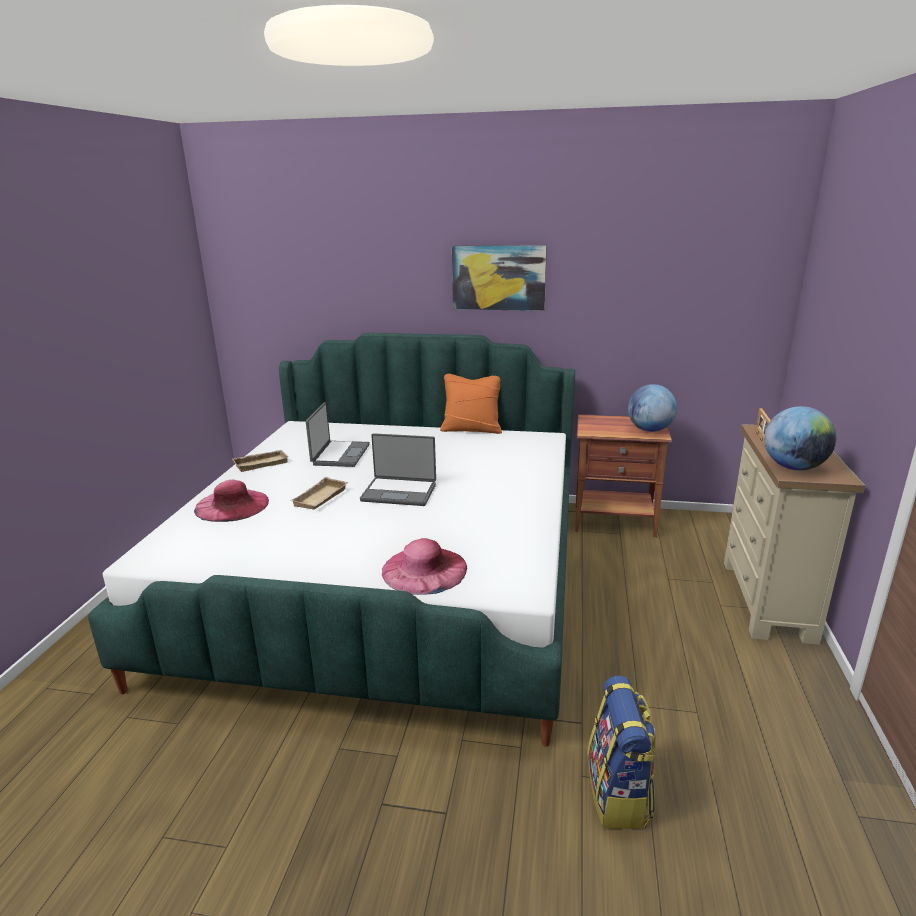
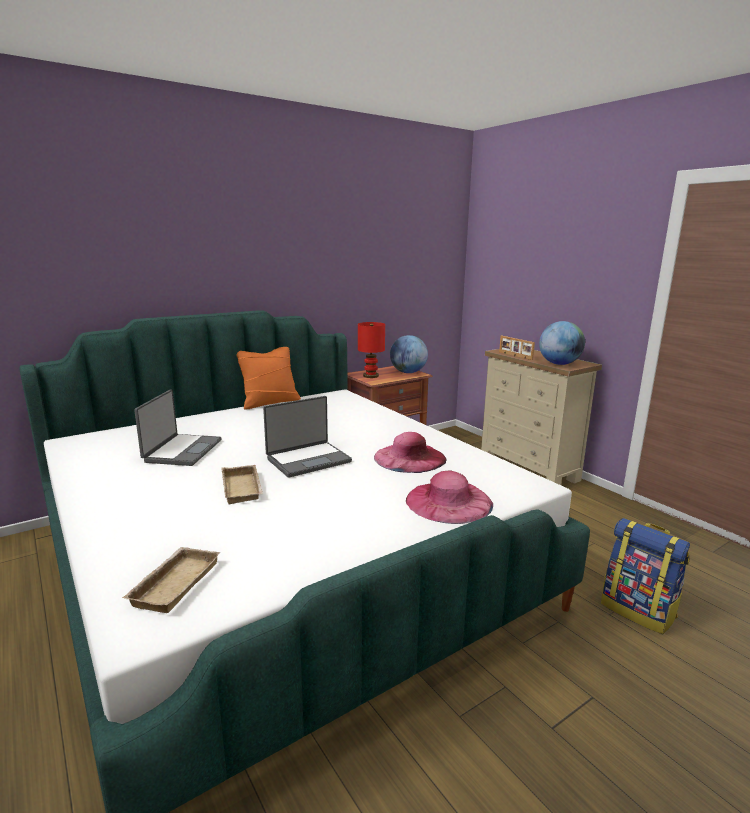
camera: 45 degrees left, 5 degrees down
pink hat [194,480,269,522] -> pink hat moved to [374,432,447,473]
beige tray [232,450,288,472] -> beige tray moved to [122,547,220,613]
laptop [306,402,370,467] -> laptop turned 45 degrees clockwise [134,389,222,466]
picture [452,245,547,311] -> none
none -> red table lamp [358,322,385,378]

